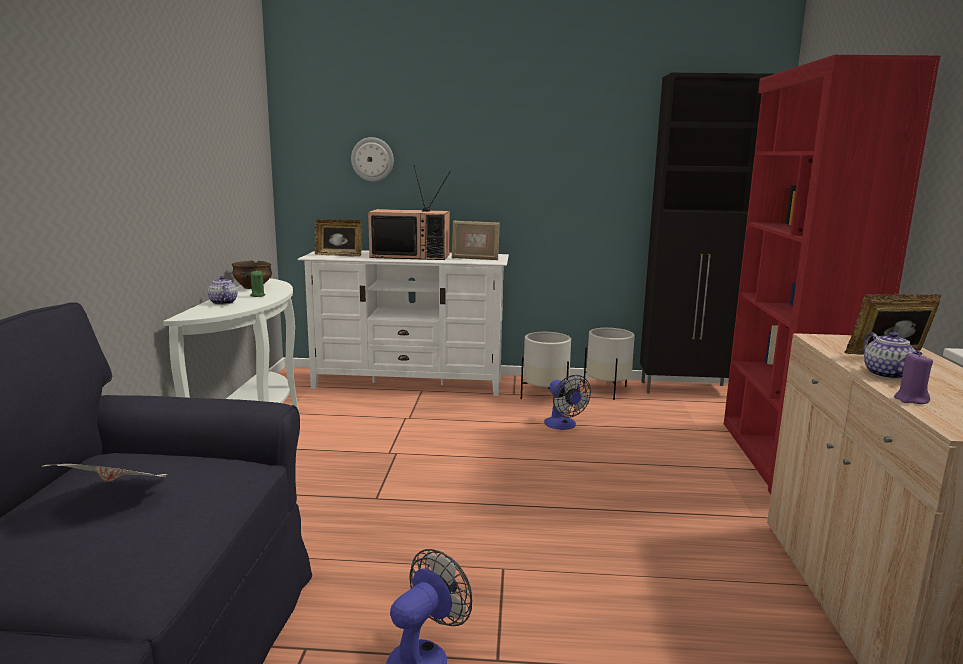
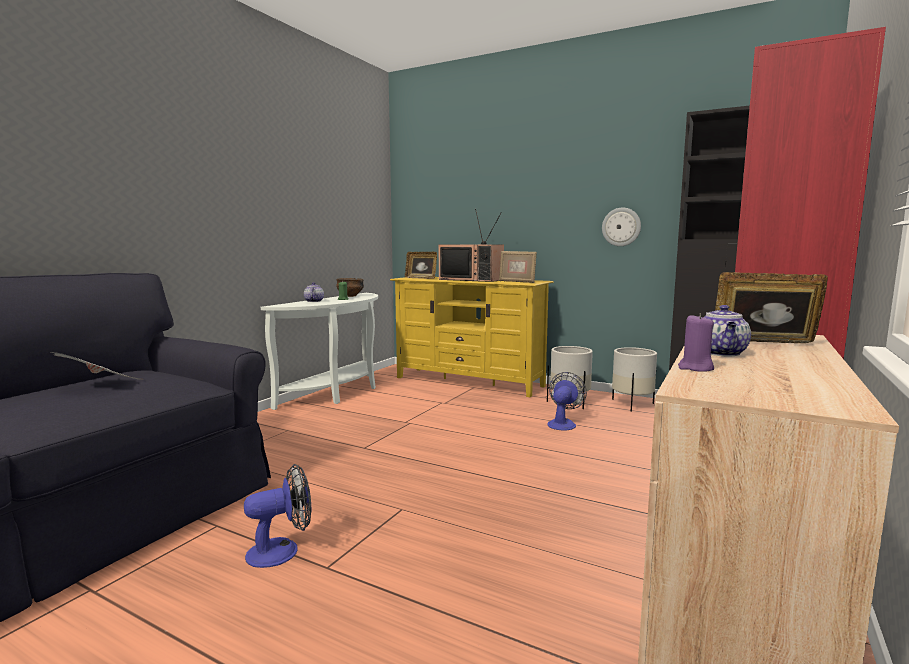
camera: 25 degrees right, 5 degrees down
white tv stand [297,250,509,396] -> yellow tv stand [390,277,554,397]
wall clock [351,137,394,182] -> wall clock moved to [602,208,641,246]
fan [544,375,591,430] -> fan turned 150 degrees counterclockwise [547,372,587,431]

